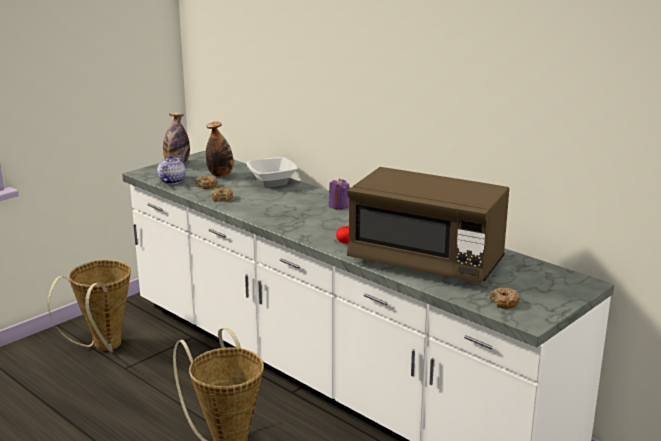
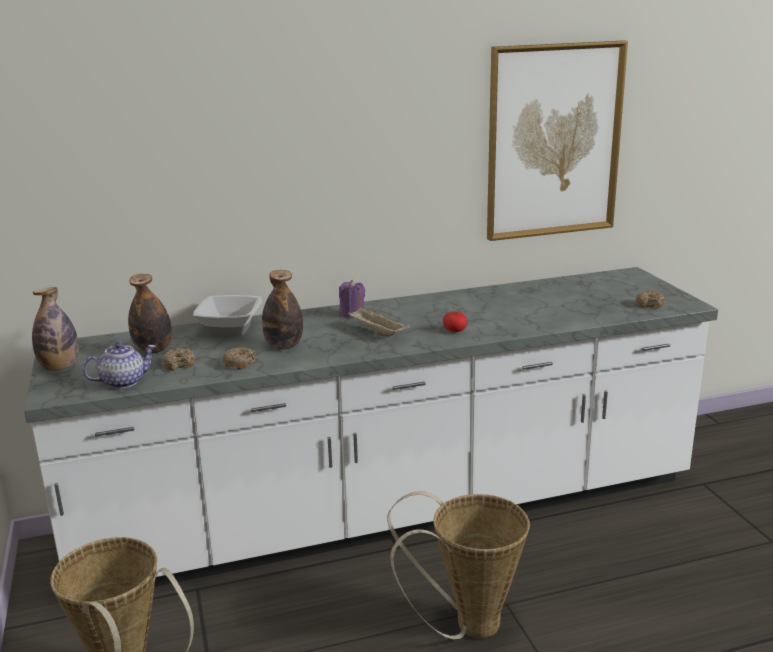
camera: 60 degrees left, 0 degrees up
teapot [157,155,186,184] -> teapot turned 105 degrees clockwise [82,342,156,389]
brown microwave [347,167,509,283] -> none
none -> bottle [262,270,303,350]
none -> beige tray [348,306,410,336]
none -> picture [487,41,628,241]

